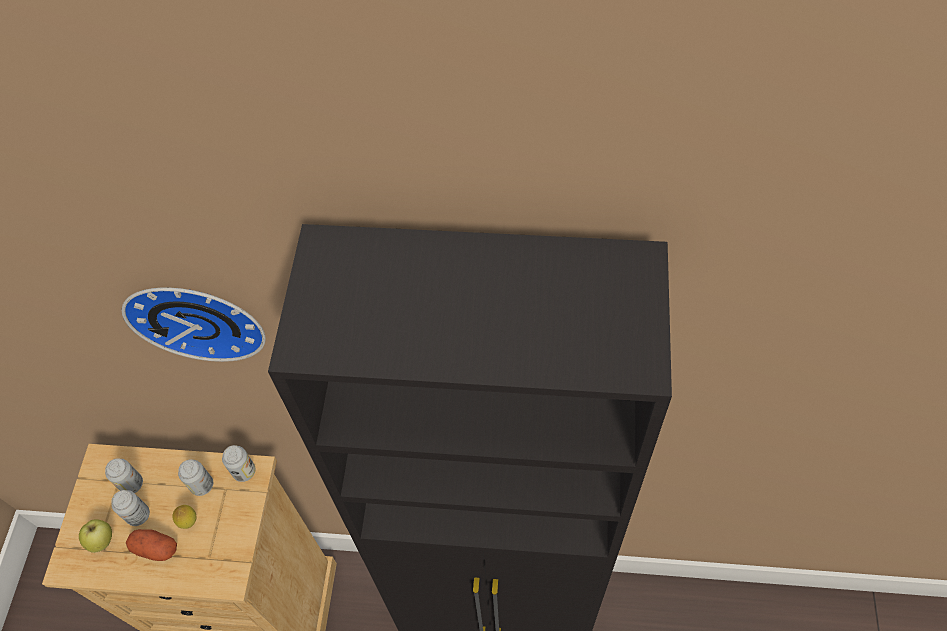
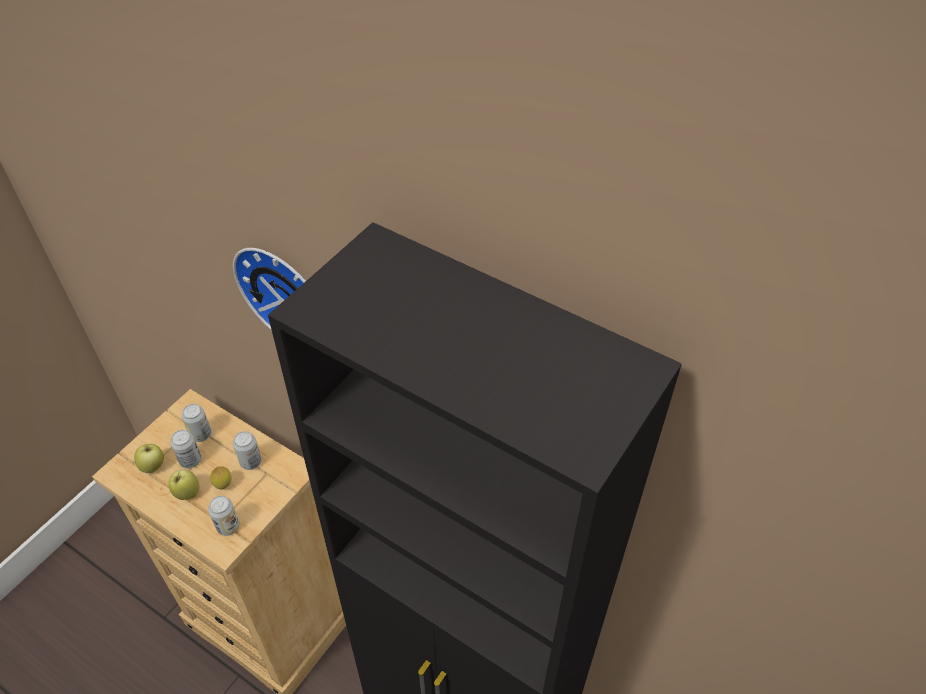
camera: 25 degrees right, 10 degrees down
potato [126,529,177,561] -> apple [168,469,199,500]
can [222,445,256,482] -> can moved to [208,496,240,536]

